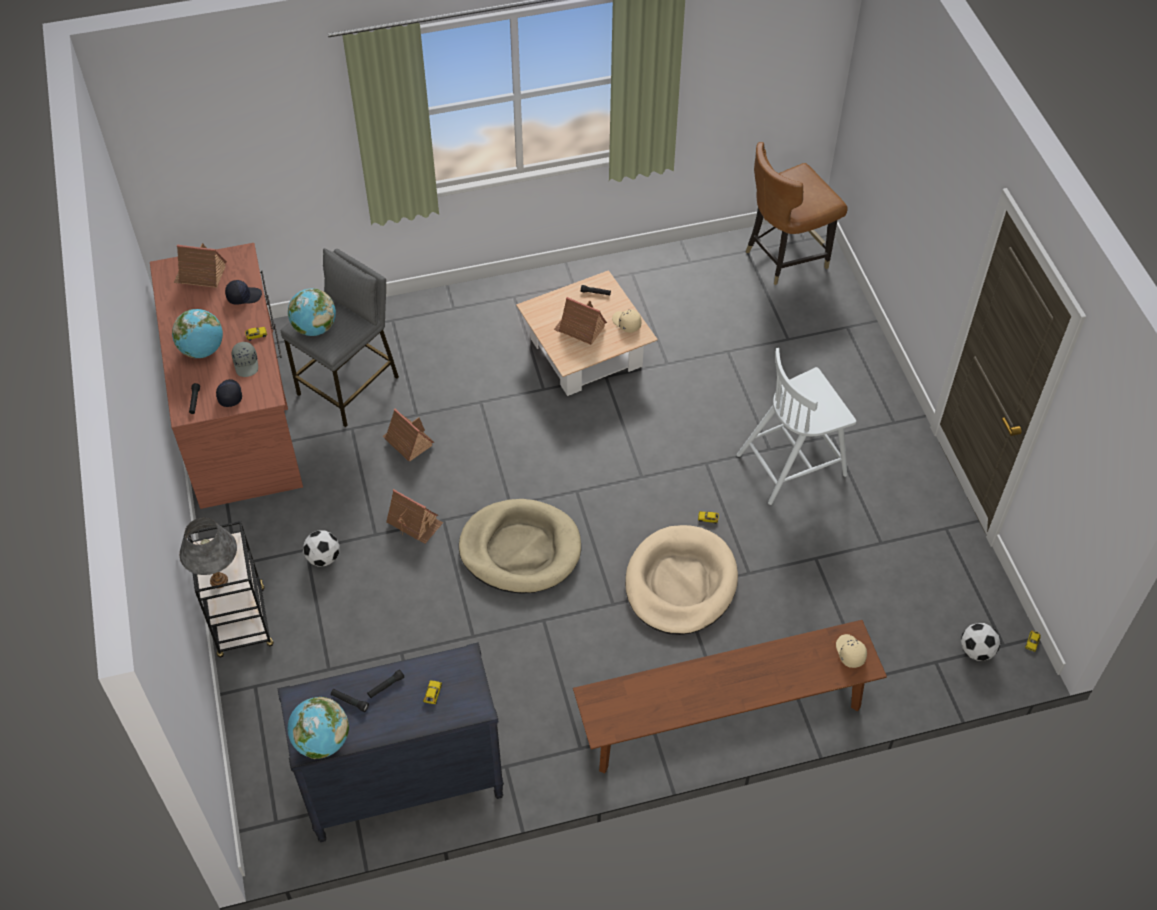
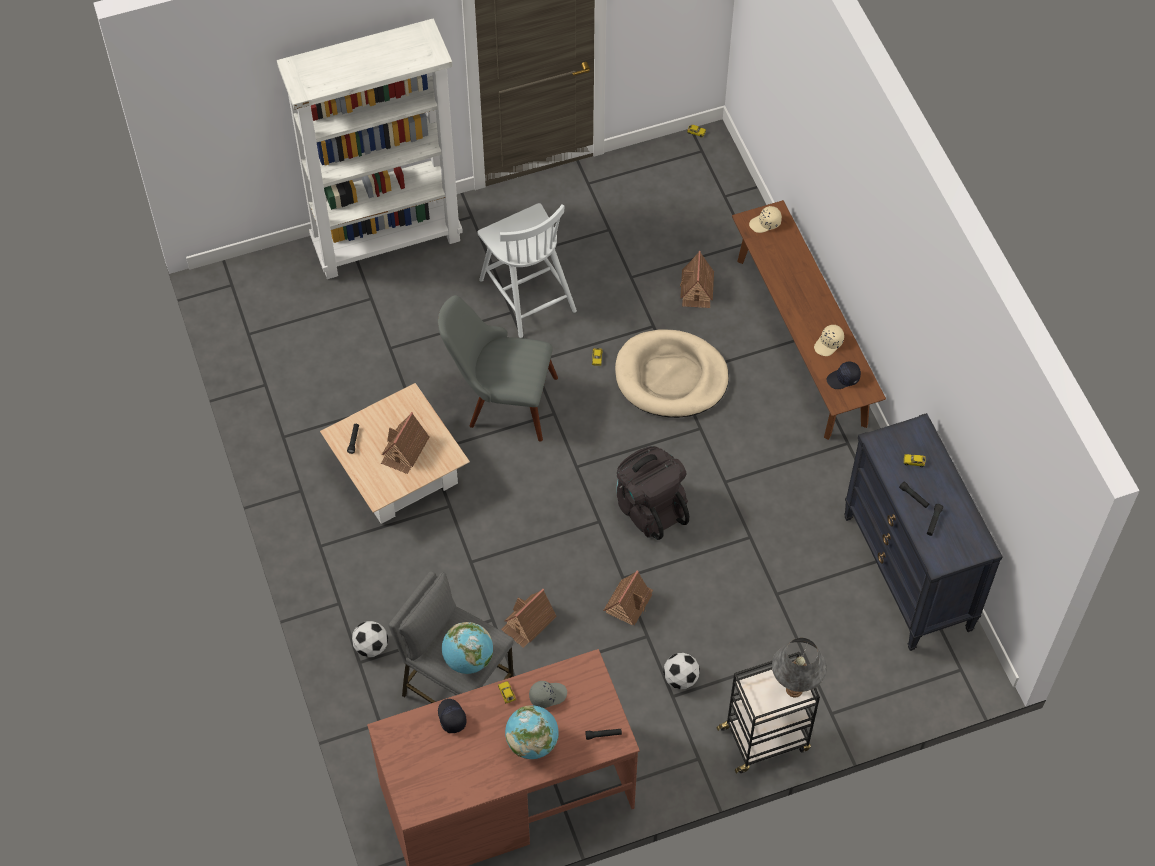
camera: 95 degrees left, 5 degrees up
toy house [174,243,227,288] -> toy house moved to [680,251,714,308]
black cap [216,379,242,407] -> black cap moved to [826,361,861,389]
globe [288,697,349,759] -> none
beige dog bed [459,499,581,594] -> black backpack [617,446,689,540]
beige cap [612,309,641,333] -> beige cap moved to [814,325,844,356]
brown chair [746,142,847,285] -> none
football [961,623,1000,661] -> football moved to [352,621,388,657]
none -> white bookcase [277,18,463,279]
none -> grey chair [438,295,558,442]

